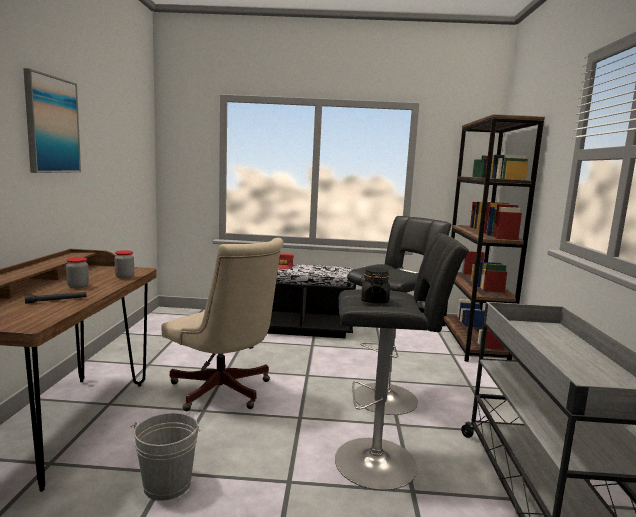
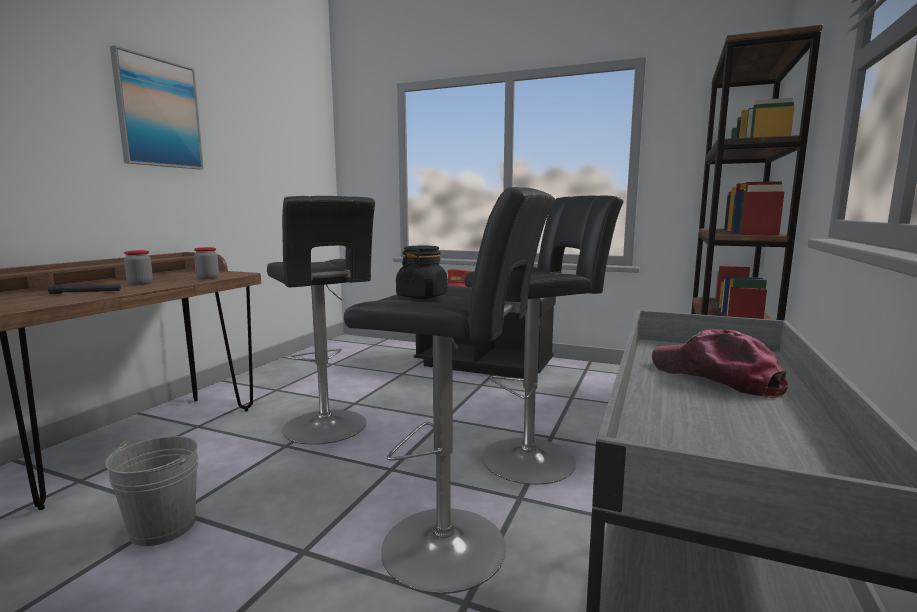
camera: 20 degrees right, 0 degrees up
beige office chair [161,238,284,411] -> black stool [267,196,375,445]
none -> cap [652,329,789,398]

